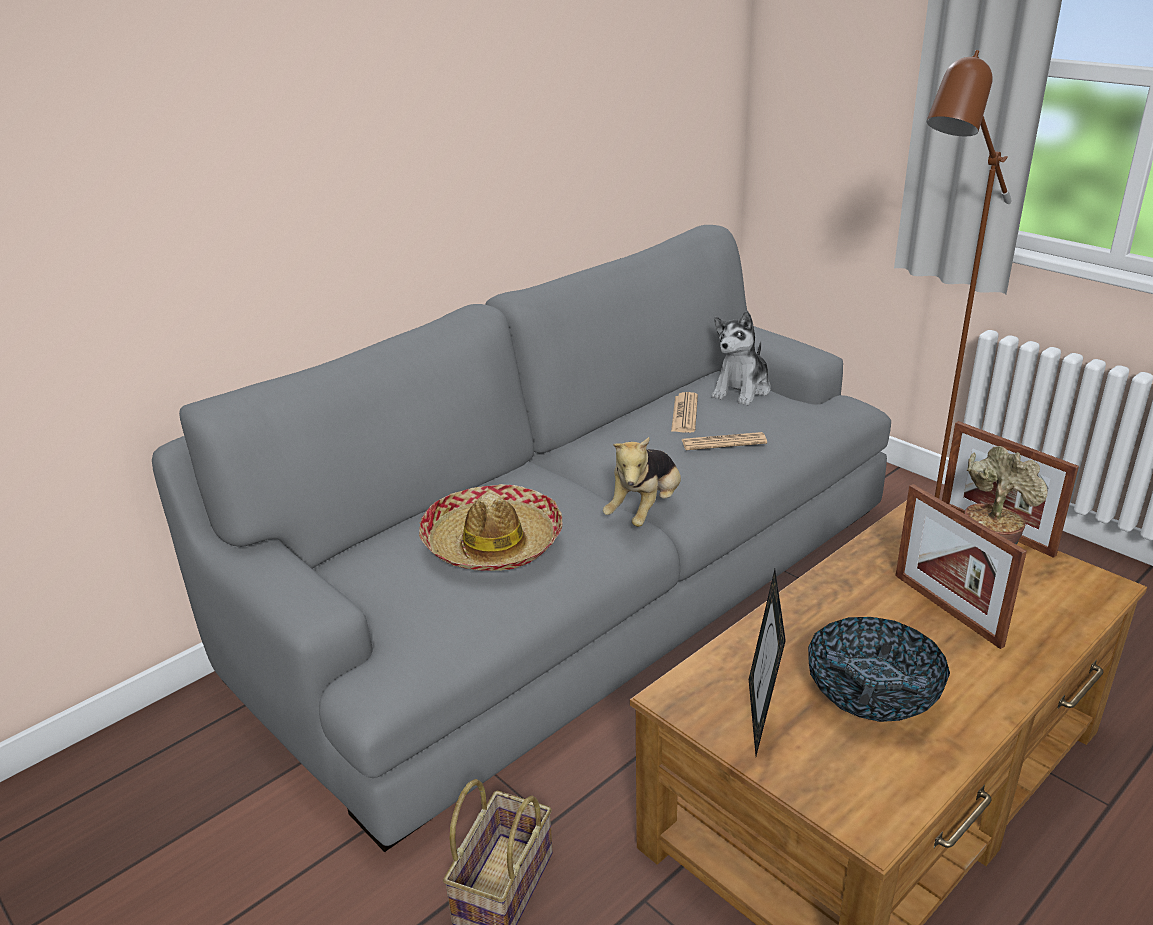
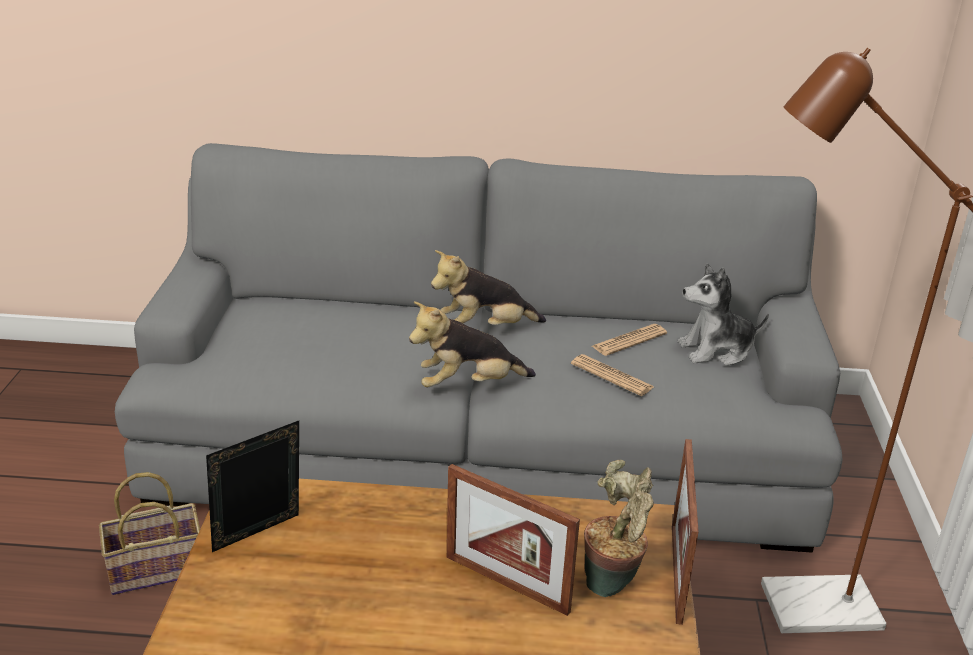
camera: 45 degrees right, 0 degrees up
hat [419,484,563,571] -> none
bowl [808,617,950,722] -> none
picture frame [896,484,1027,649] -> picture frame turned 75 degrees counterclockwise [447,464,580,616]
none -> plush toy [431,250,546,325]

